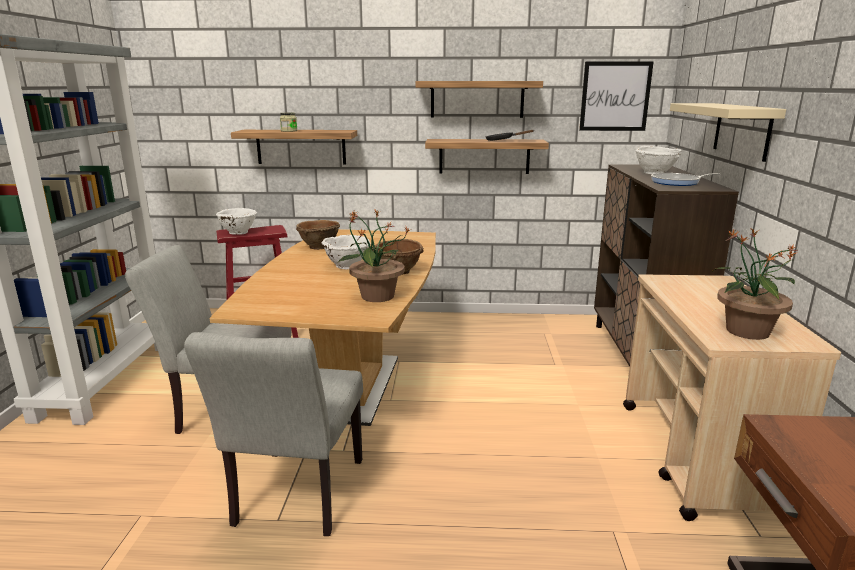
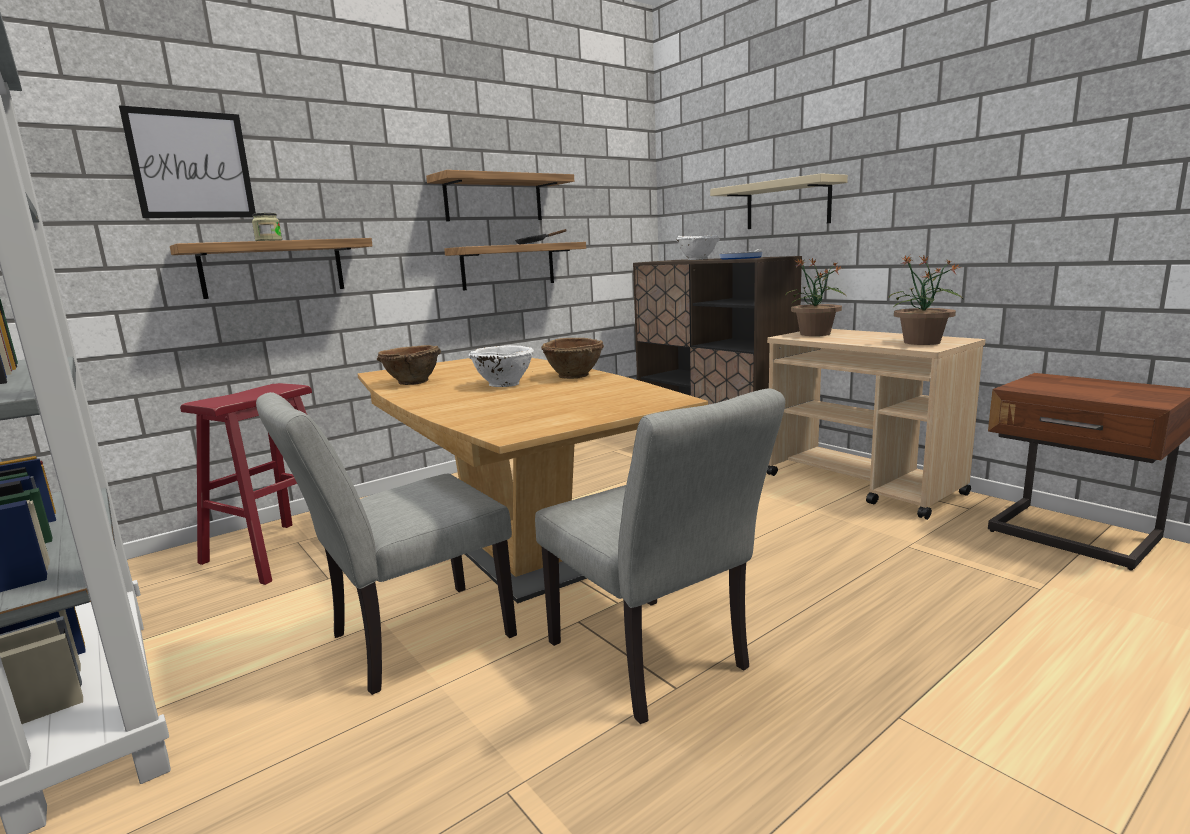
camera: 40 degrees left, 5 degrees down
white bowl [216,208,257,235] -> none
potted plant [337,210,412,302] -> potted plant moved to [785,258,847,336]
picture [579,62,653,131] -> picture moved to [119,105,256,218]

